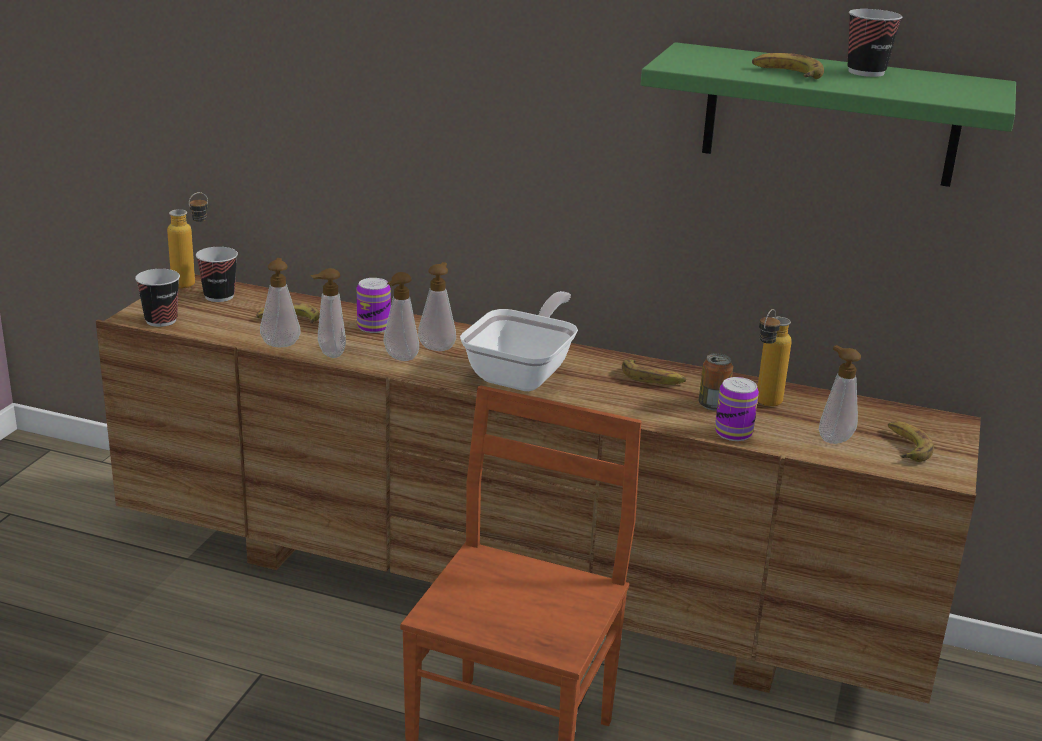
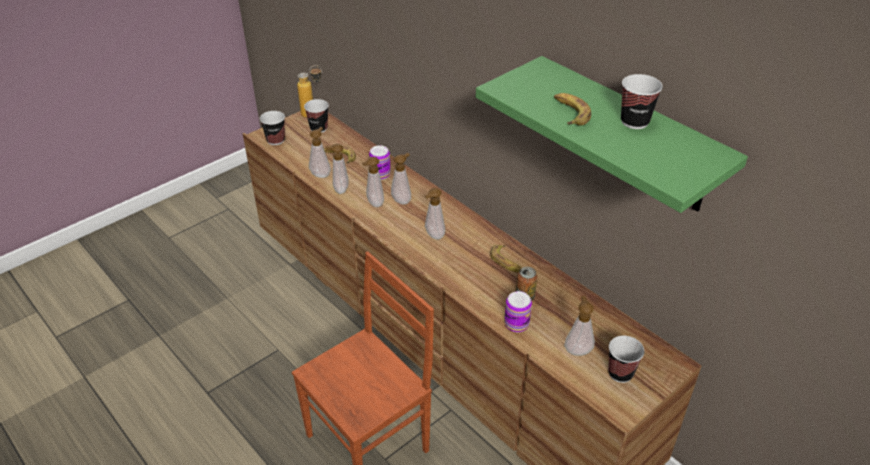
camera: 30 degrees right, 15 degrees up
frying pan [460,291,578,391] -> soap dispenser [424,188,445,240]
bottle [757,309,792,406] -> none
banana [888,422,934,462] -> cup [608,336,644,383]

